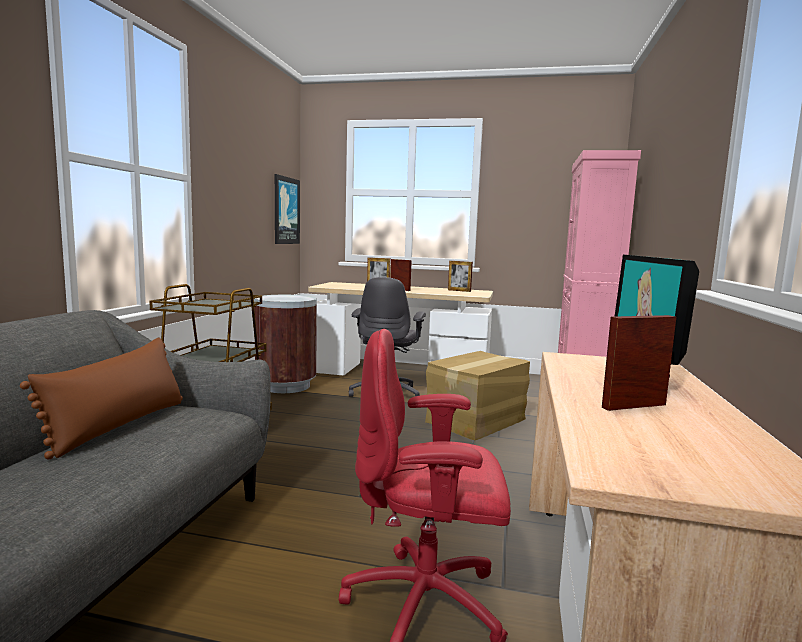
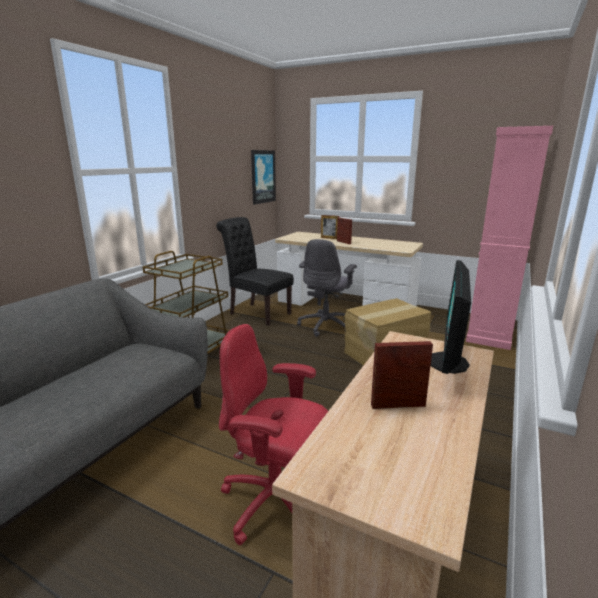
camera: 15 degrees right, 10 degrees up
brown pillow [20,338,183,459] -> none
brown trash can [254,295,317,393] -> black chair [216,217,294,326]
picture frame [448,261,473,292] -> none

